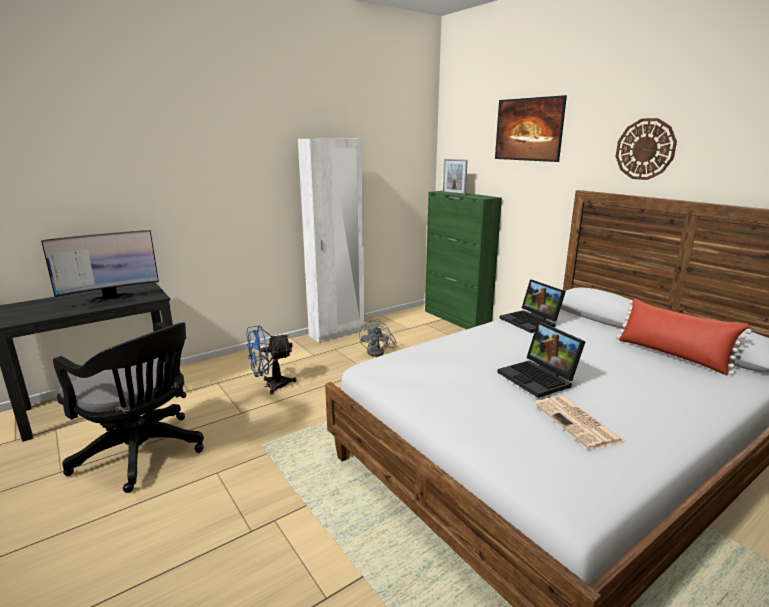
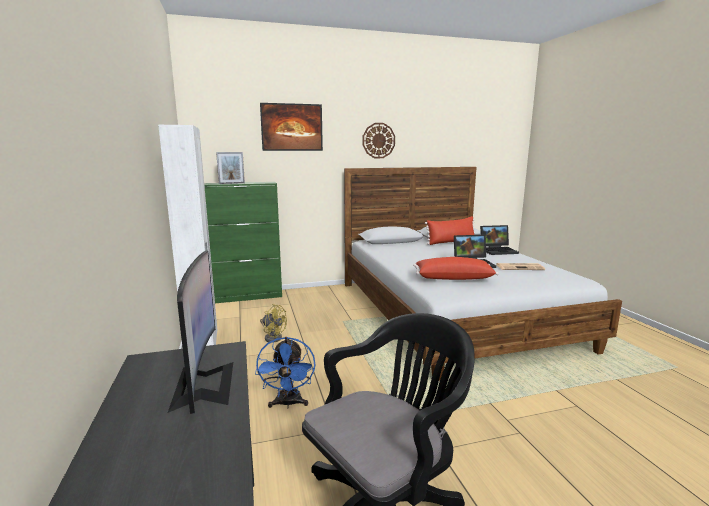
camera: 70 degrees left, 5 degrees down
grey fan [359,319,396,357] -> yellow fan [260,304,287,343]
laptop [500,279,566,333] -> laptop moved to [480,225,519,255]
none -> red pillow [413,257,499,280]

